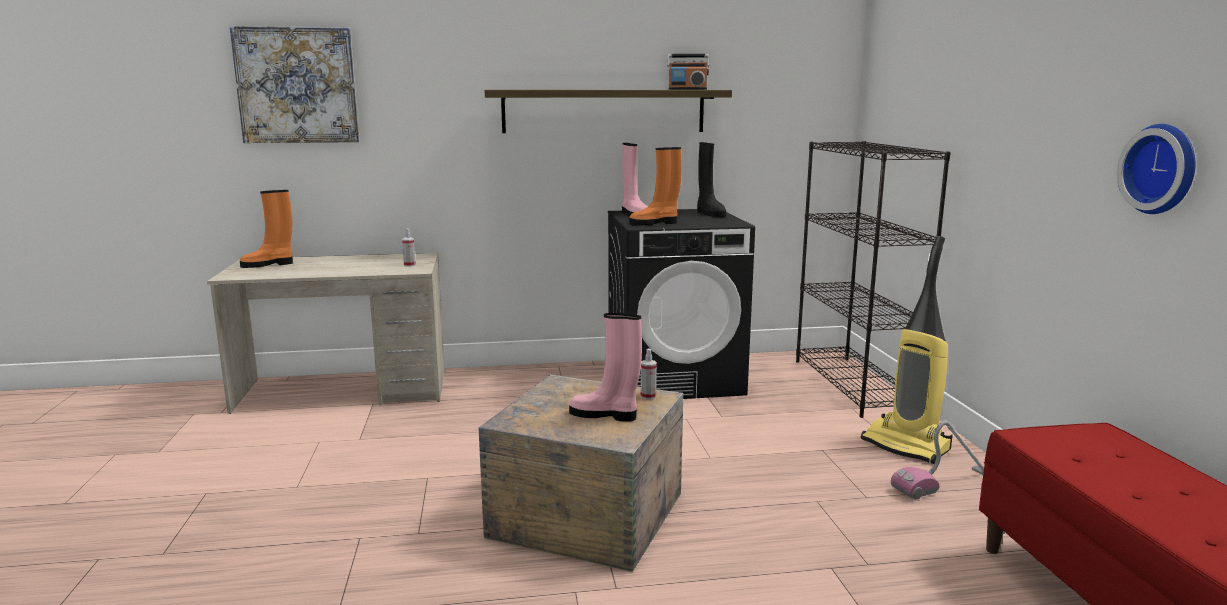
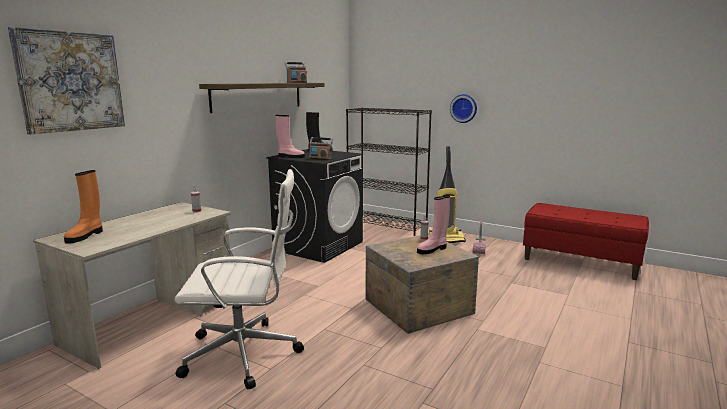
camera: 50 degrees left, 0 degrees up
orange boot [629,147,682,225] -> radio [309,137,333,160]
wall clock [1117,124,1196,214] -> wall clock moved to [450,94,477,123]
none -> white office chair [174,169,304,389]

